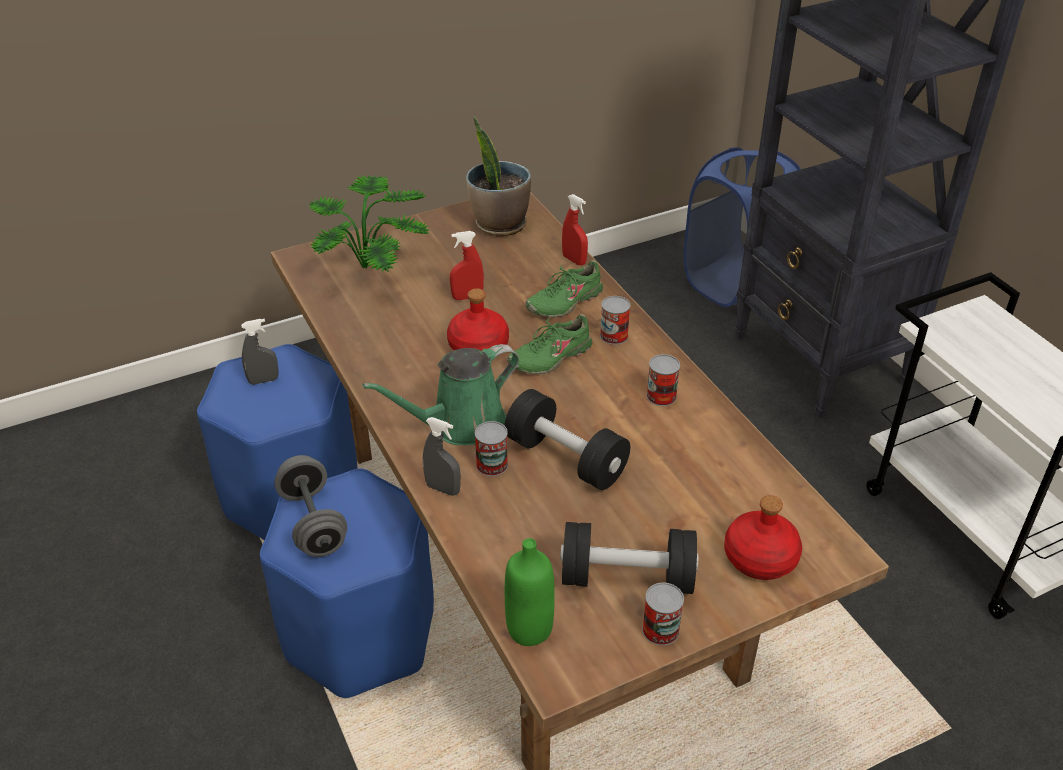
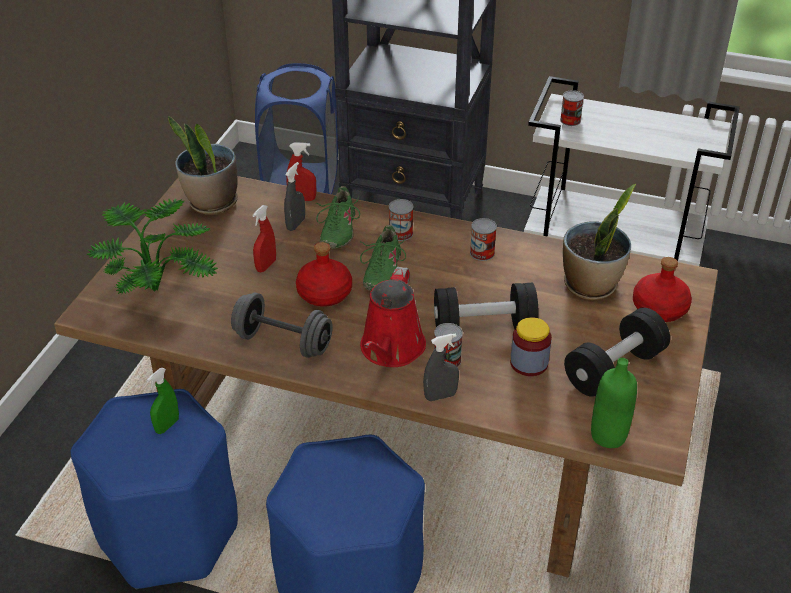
camera: 45 degrees left, 0 degrees up
grey spray bottle [241,319,279,385] -> grey spray bottle moved to [284,162,305,231]
grey dumbbell [274,455,347,557] -> grey dumbbell moved to [231,293,333,358]
green watering can [363,344,519,445] -> red watering can [360,267,426,367]
can [642,583,684,646] -> can moved to [560,90,584,126]
none -> green spray bottle [146,368,179,434]
none -> jar [510,317,552,376]
none -> potted plant [563,184,636,300]

